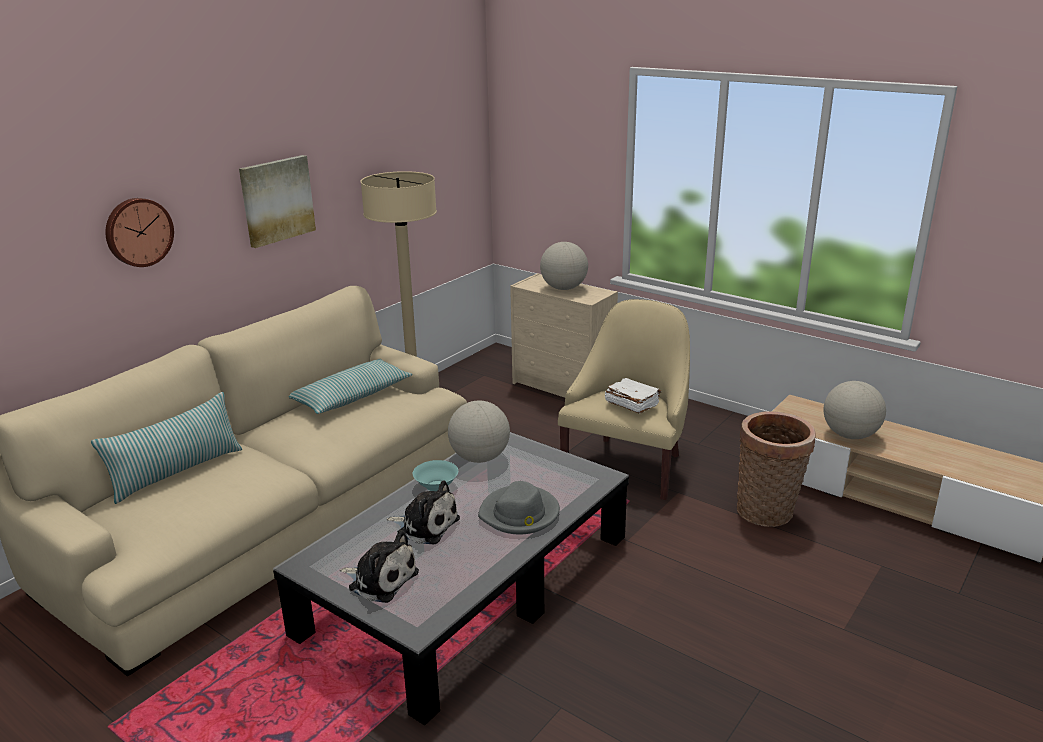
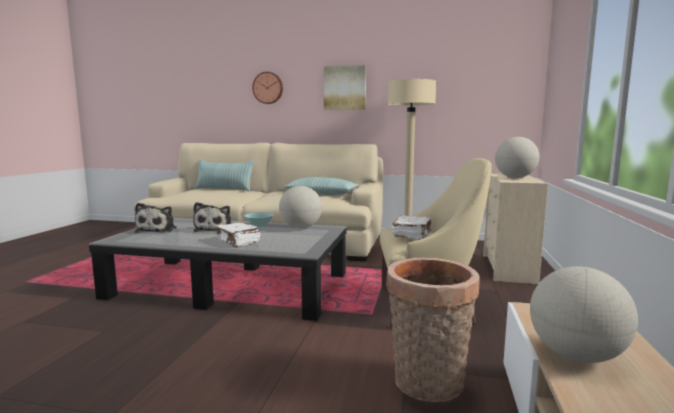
camera: 65 degrees right, 15 degrees down
grey hat [478,481,560,534] -> white book [215,222,261,247]

